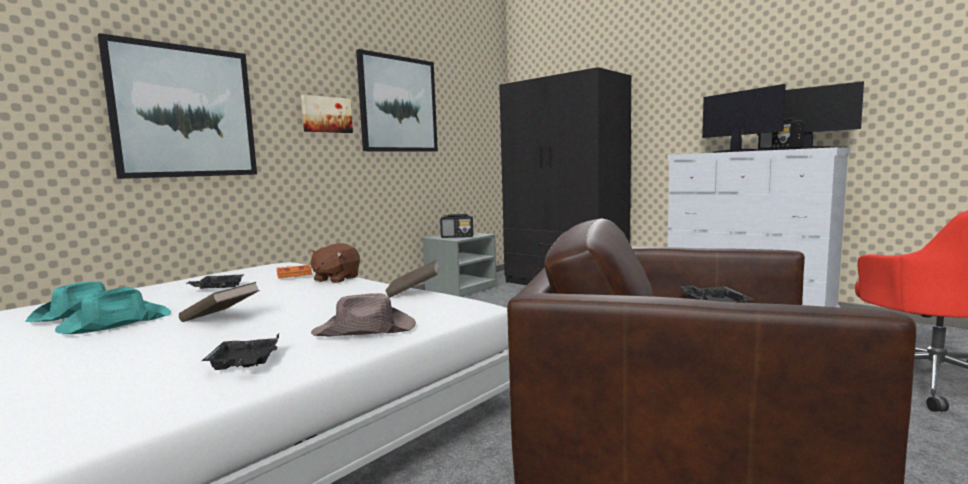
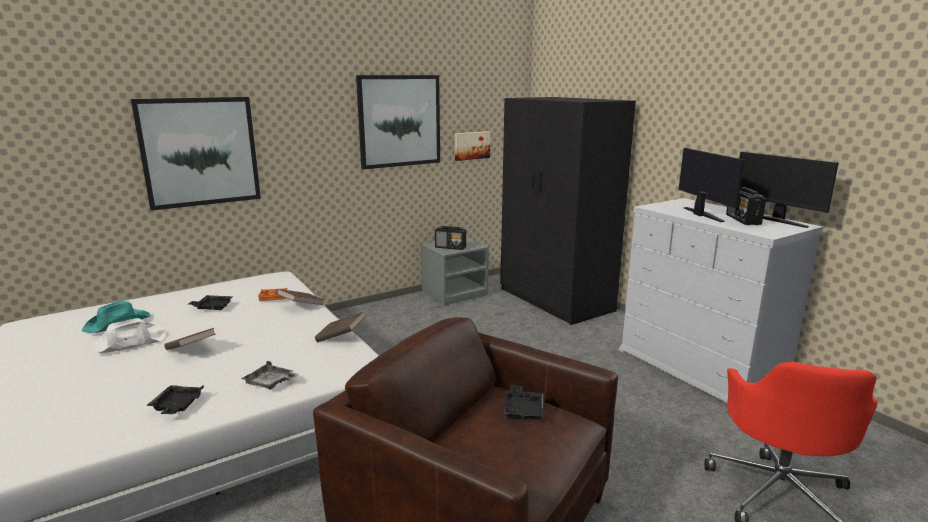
camera: 15 degrees right, 10 degrees up
turquoise hat [55,287,171,334] -> white hat [91,318,166,353]
picture [301,95,353,133] -> picture moved to [455,131,490,161]
brown plush toy [309,243,360,283] -> brown book [277,289,324,305]
brown hat [311,293,416,337] -> grey tray [241,361,299,390]

